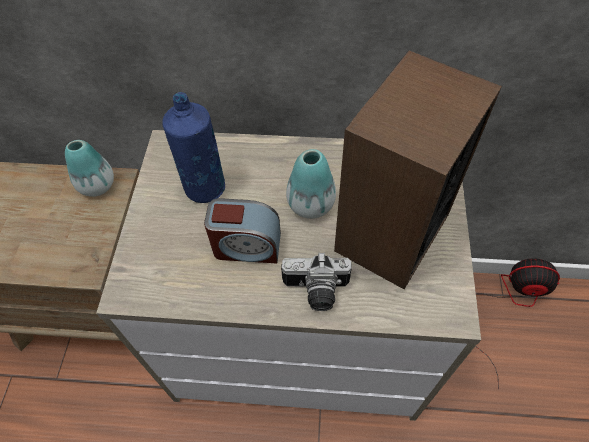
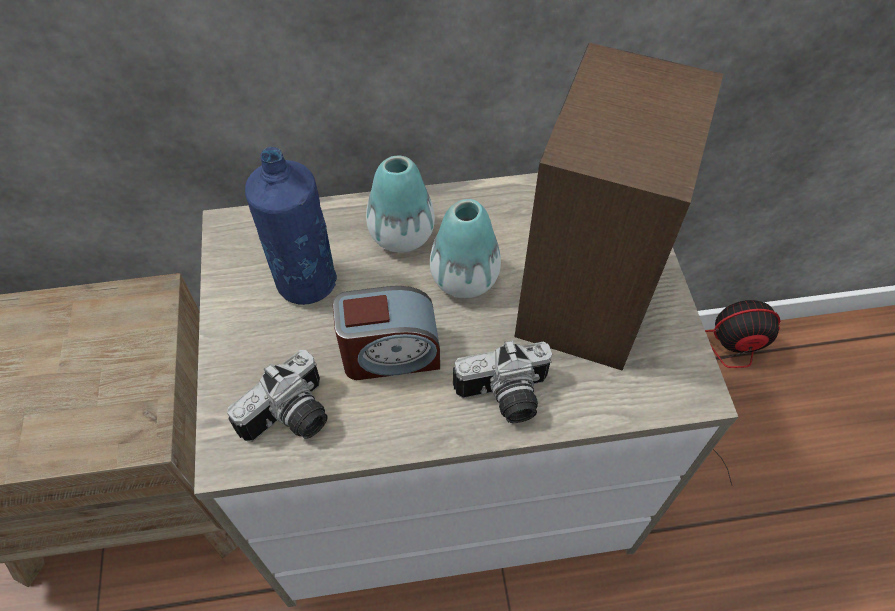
camera: 15 degrees left, 0 degrees up
vase [65,140,114,197] -> vase moved to [366,156,435,253]
none -> camera [227,350,328,441]

